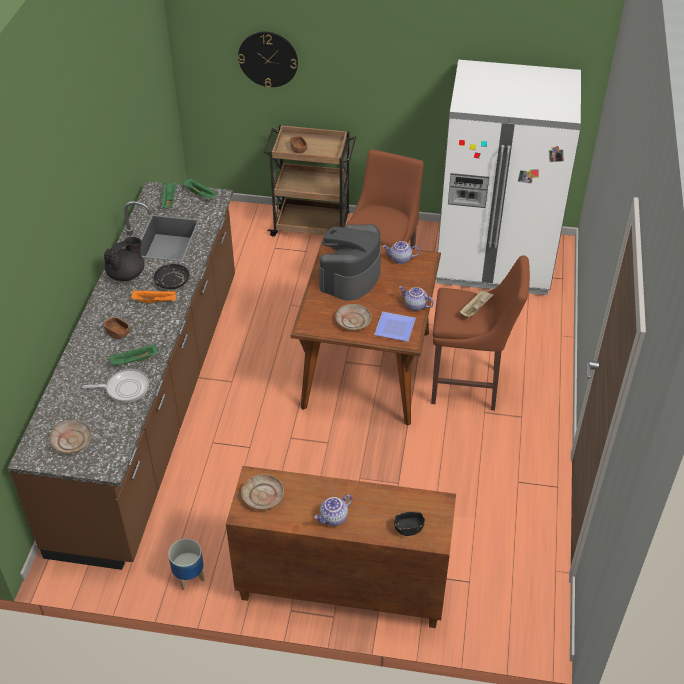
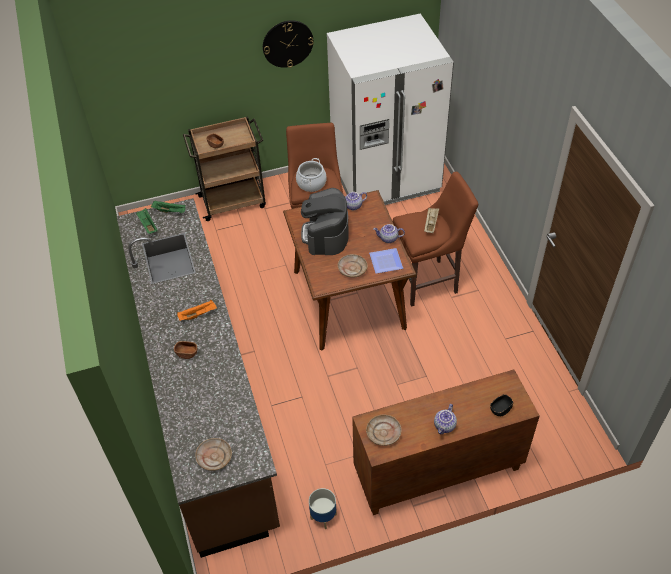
camera: 25 degrees left, 5 degrees up
frying pan [82,369,149,403] -> none
black teapot [104,237,144,281] -> none
green tray [109,344,158,366] -> none
black plate [154,264,190,289] -> none
wall clock [238,32,298,88] -> wall clock moved to [263,20,314,68]
none -> cooking pot [296,158,327,192]

